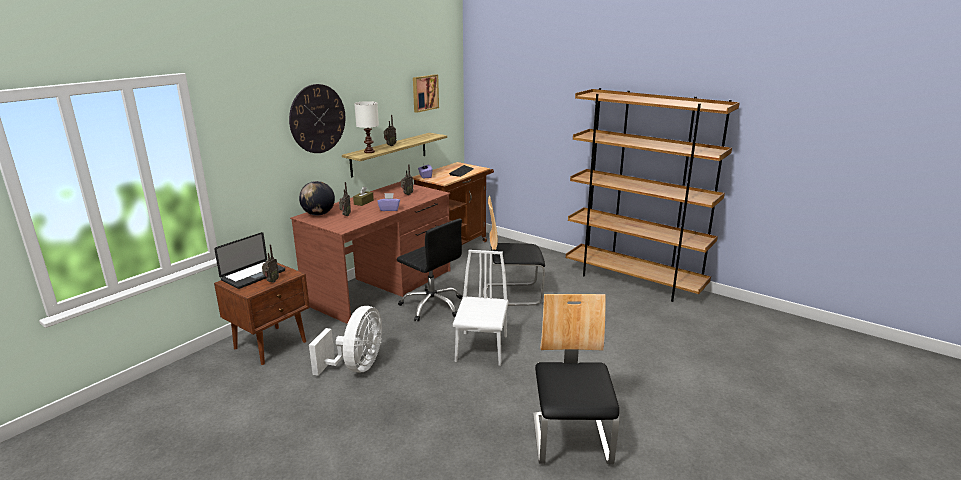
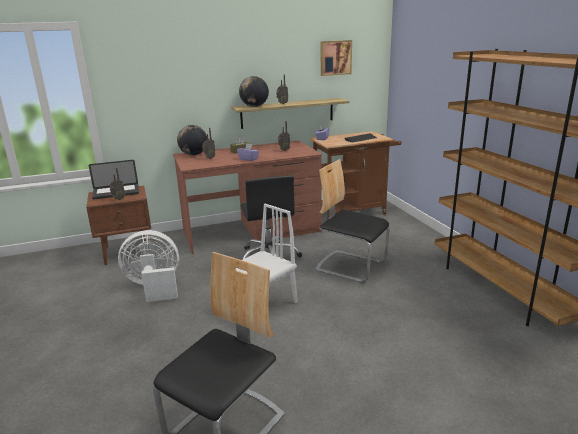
camera: 35 degrees right, 0 degrees up
wall clock [289,84,345,153] -> none
white fan [309,306,382,376] -> white fan turned 150 degrees counterclockwise [118,230,179,302]
white table lamp [354,101,379,153] -> globe [239,76,269,107]

